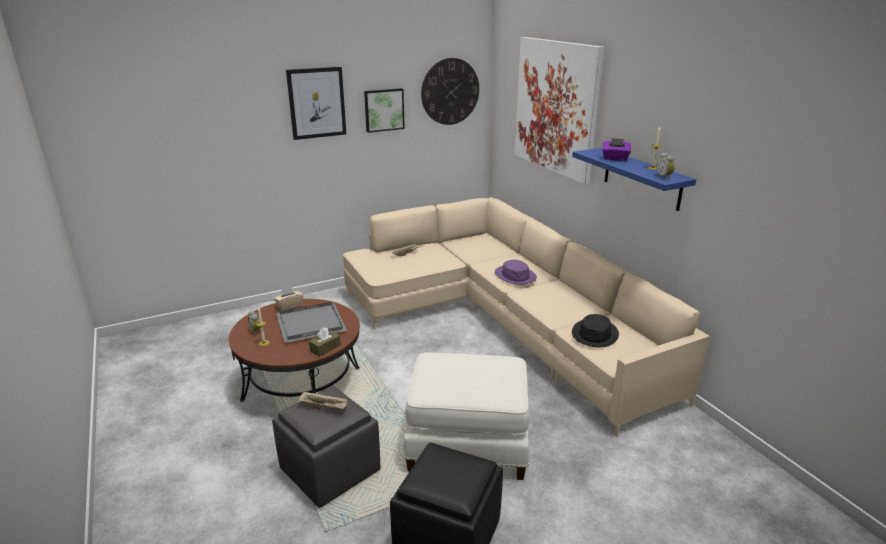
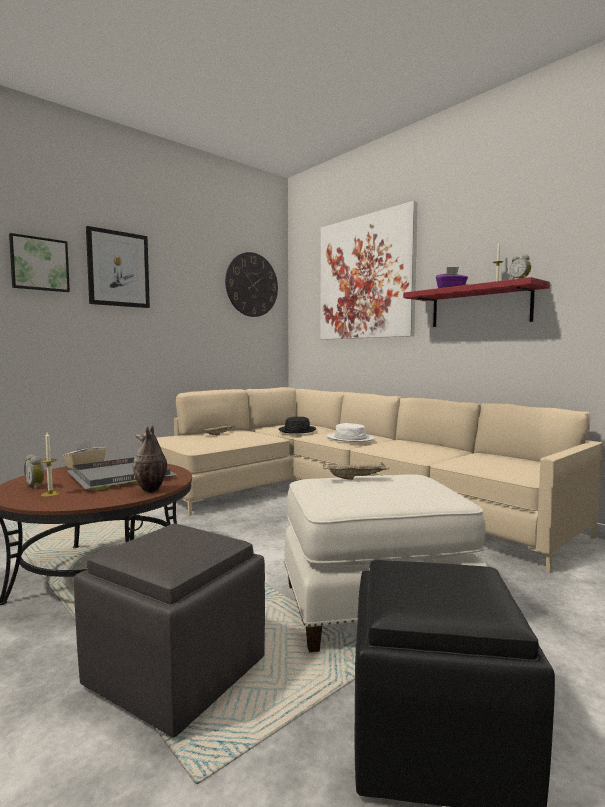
camera: 15 degrees left, 20 degrees down
beige tray [298,391,348,409] -> beige tray moved to [323,462,389,480]
brown tissue box [309,327,341,357] -> vase [133,425,167,493]
picture [364,88,405,133] -> picture moved to [9,233,70,292]
purple hat [495,260,537,285] -> white hat [327,423,375,442]
blue shelf [572,148,696,211] -> red shelf [403,277,550,327]
black hat [572,314,619,347] -> black hat moved to [278,417,316,434]

